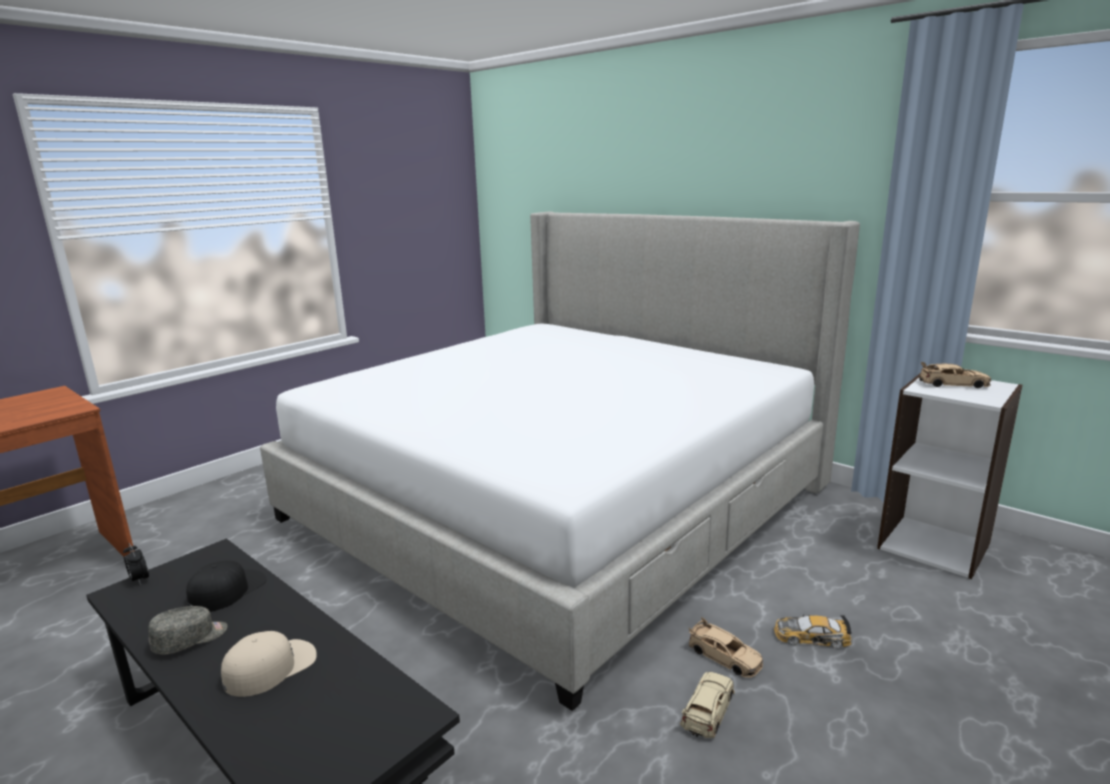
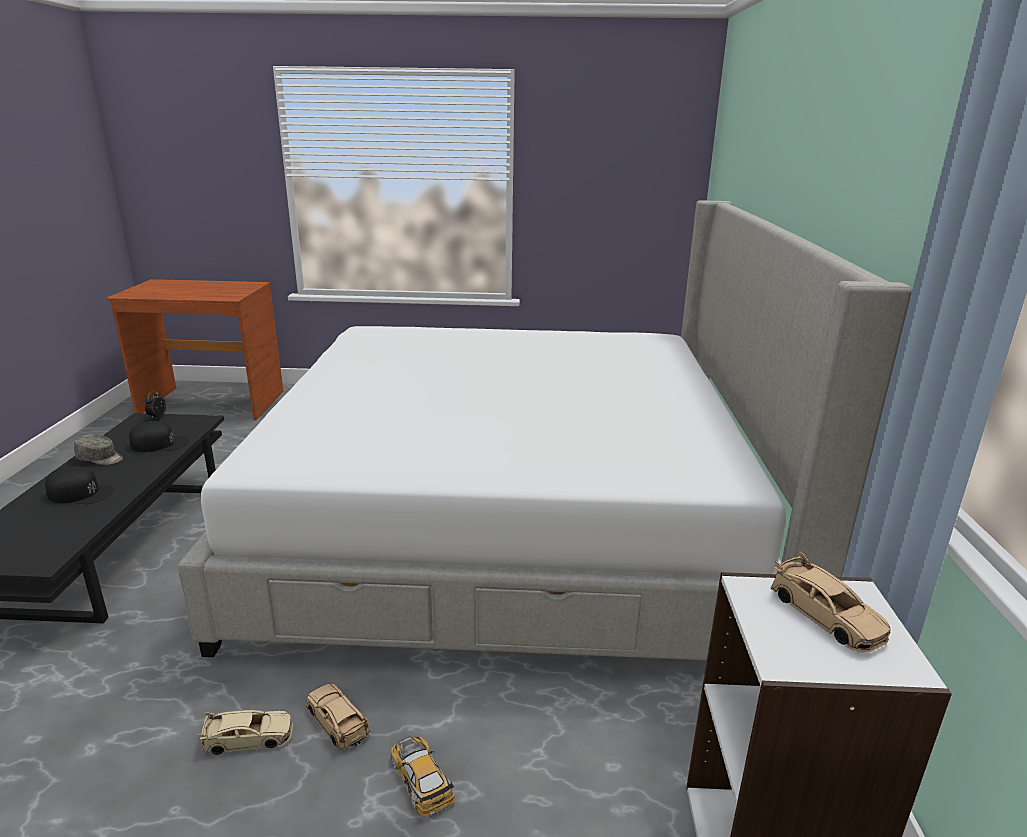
camera: 50 degrees right, 5 degrees up
beige cap [221,631,317,697] -> black cap [45,466,114,504]
beige toy car [689,617,763,678] -> beige toy car turned 135 degrees clockwise [306,684,370,750]

